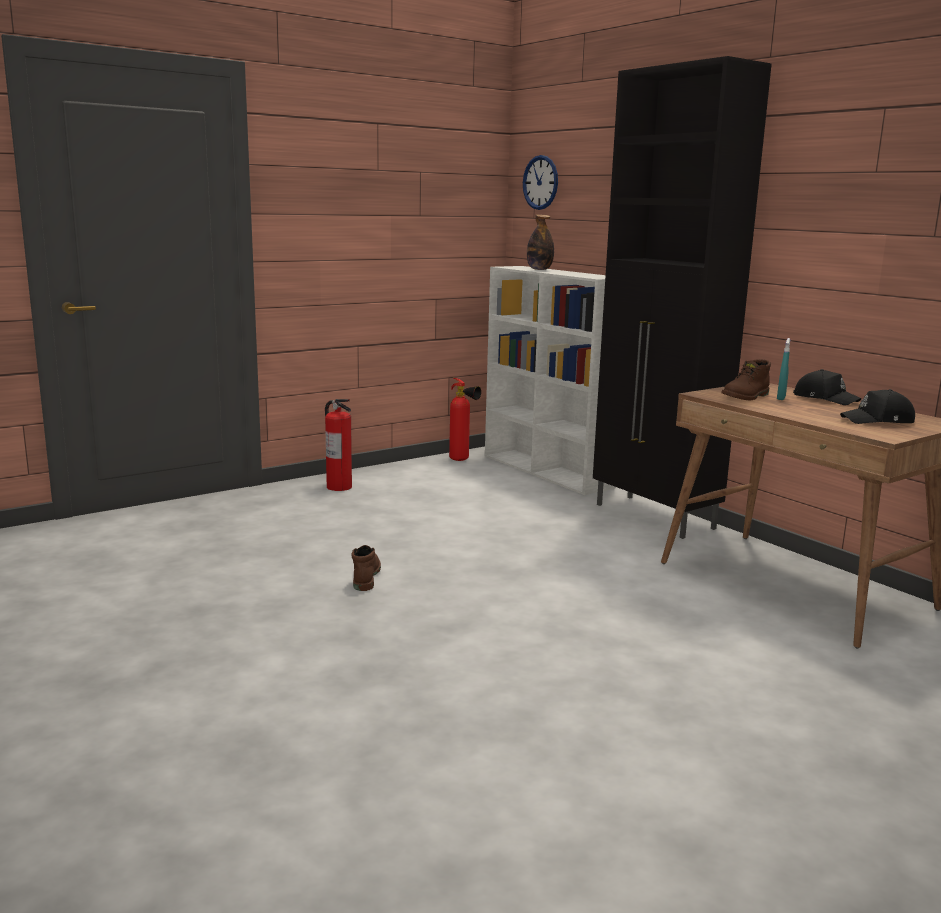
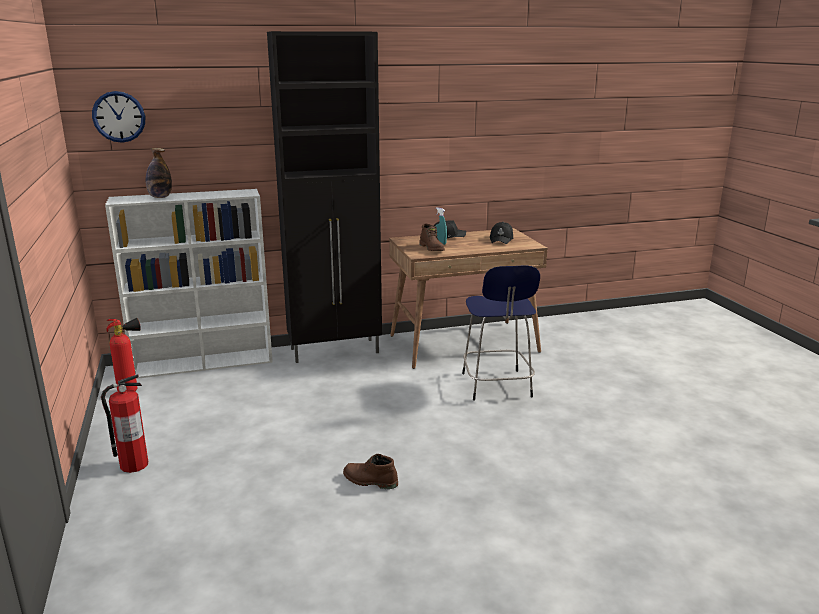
camera: 70 degrees left, 5 degrees up
none -> blue stool [462,265,540,401]

